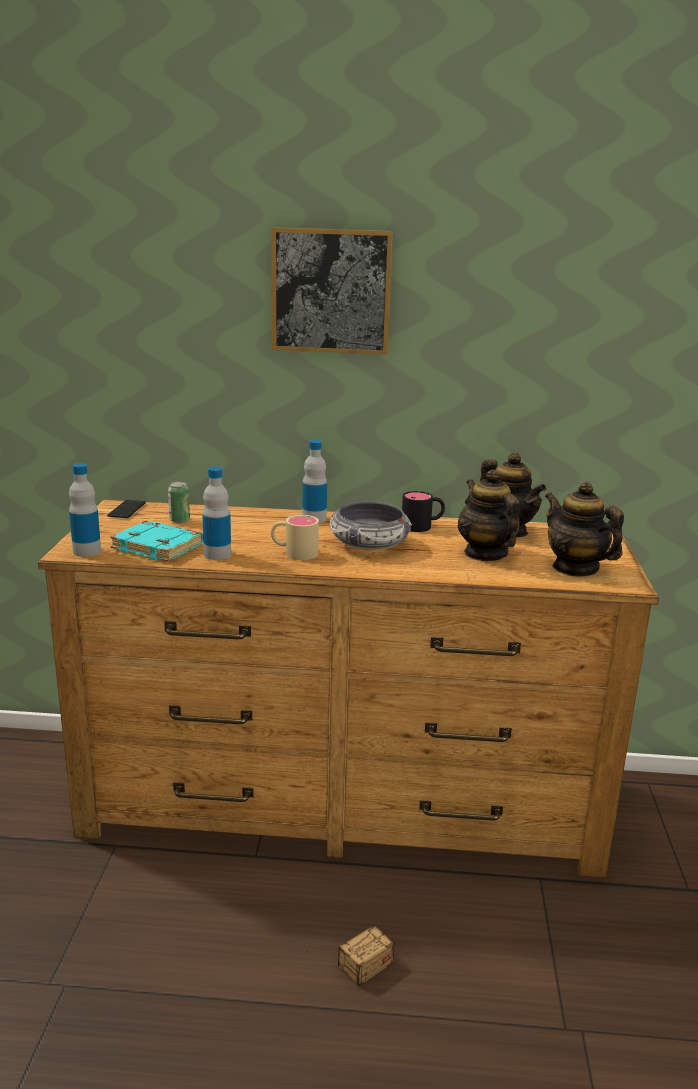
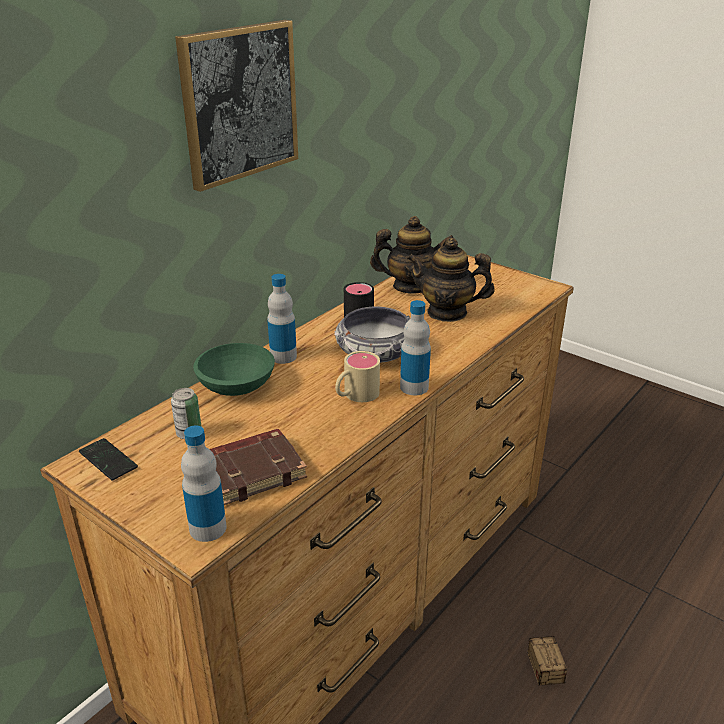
camera: 55 degrees left, 10 degrees up
turquoise book [110,521,203,562] -> brown book [210,429,307,505]
bottle [202,467,231,560] -> bottle moved to [400,300,431,395]
teapot [545,482,624,577] -> none
none -> green bowl [193,343,275,396]

